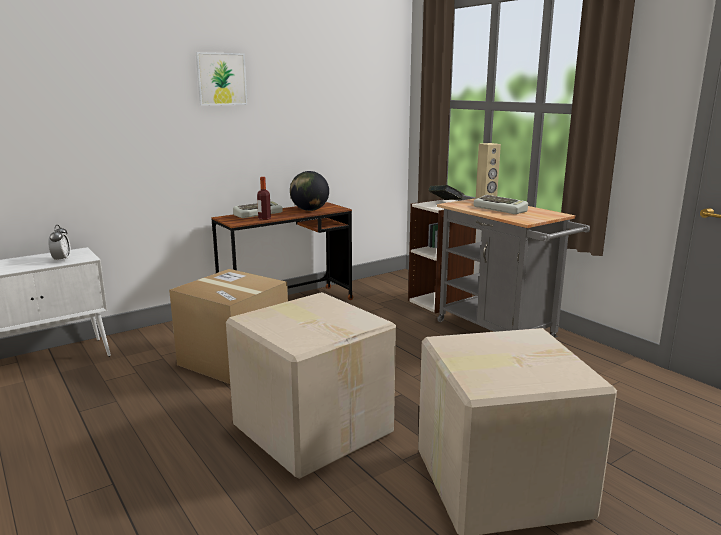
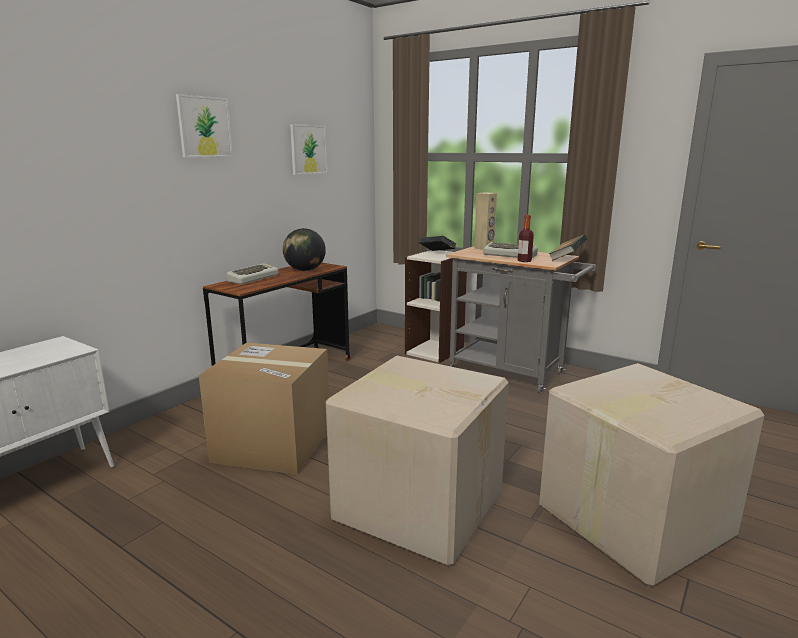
camera: 20 degrees left, 0 degrees up
alarm clock [48,225,71,262] -> none
bottle [257,177,271,220] -> bottle moved to [518,215,534,262]
none -> picture [290,124,327,175]
none -> book [549,234,587,261]

